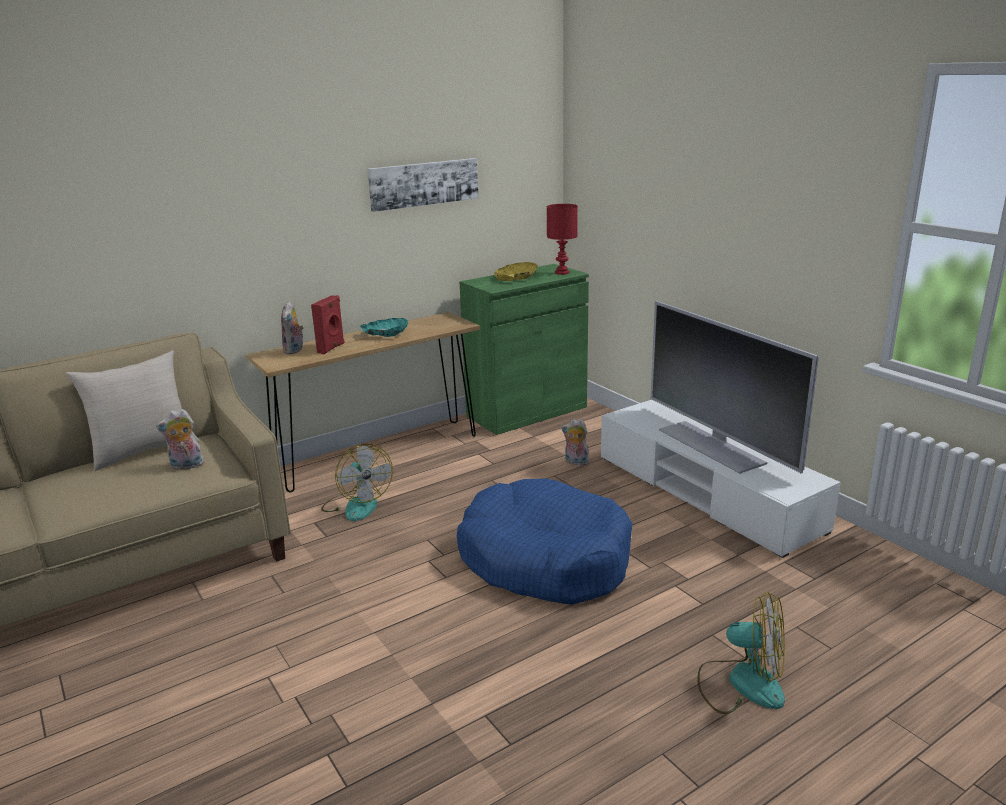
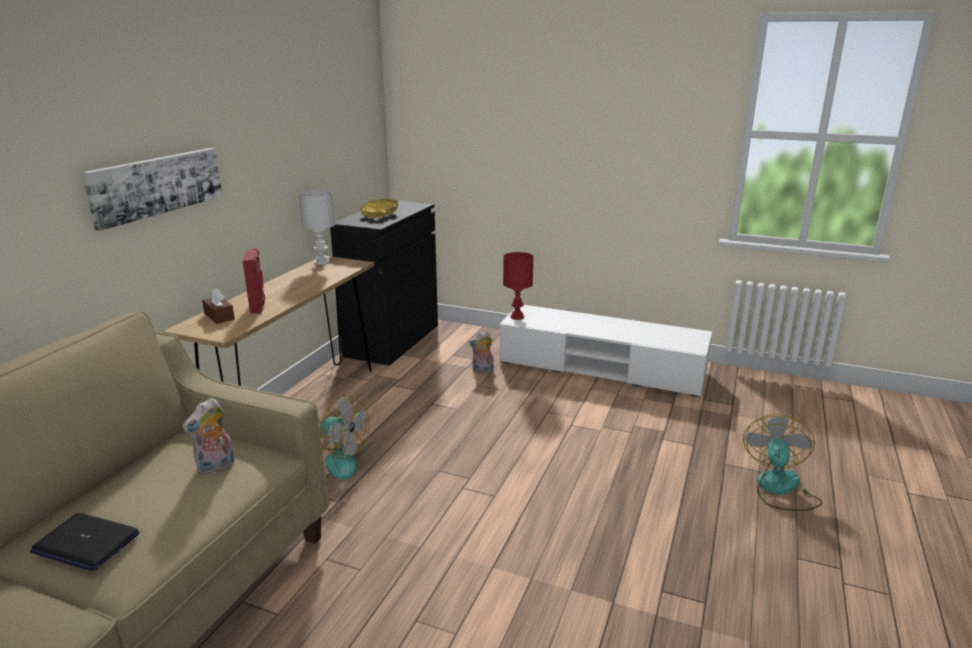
camera: 35 degrees left, 0 degrees up
beige pillow [66,350,200,471] -> none
plush toy [281,301,303,354] -> brown tissue box [202,288,235,324]
turquoise bowl [360,318,408,337] -> none
picture [367,158,478,212] -> picture moved to [82,148,222,231]
blue dog bed [457,478,632,605] -> none
green cabinet [459,264,589,435] -> black cabinet [330,201,438,366]
red table lamp [547,204,578,275] -> red table lamp moved to [503,252,534,320]
television [650,301,819,474] -> none
fan [697,592,785,714] -> fan turned 60 degrees counterclockwise [743,414,823,511]
none -> laptop [30,513,140,571]
none -> white table lamp [298,190,335,265]

